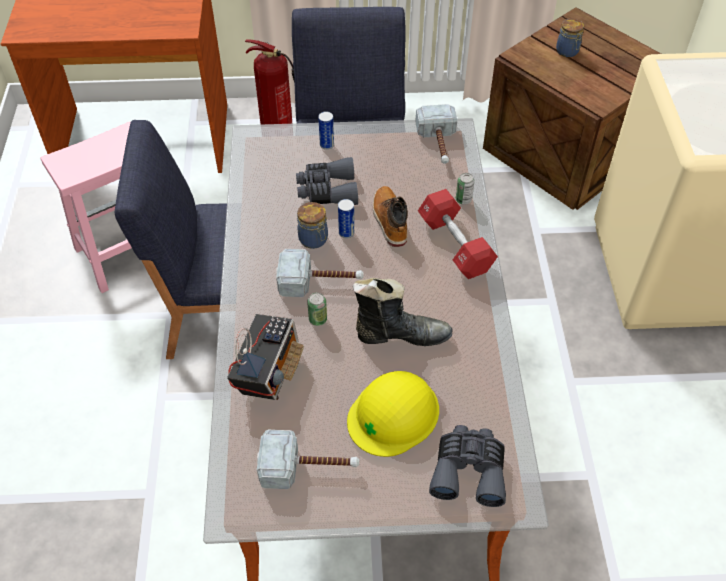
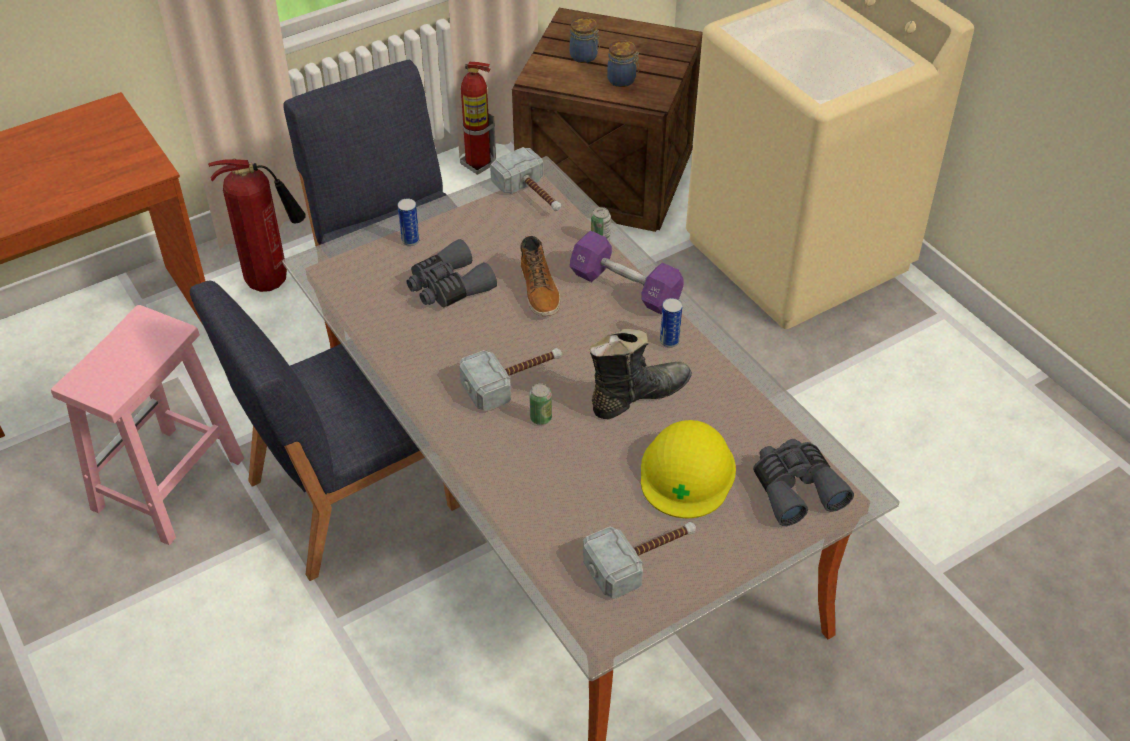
camera: 30 degrees left, 5 degrees down
radio [227,314,304,400] -> none
jar [297,202,328,249] -> jar moved to [607,40,639,87]
can [338,199,354,238] -> can moved to [660,298,682,348]
boot [373,186,408,247] -> boot turned 150 degrees counterclockwise [520,236,560,316]
red dumbbell [418,189,498,279] -> purple dumbbell [570,230,684,315]
none -> fire extinguisher [460,62,496,175]

